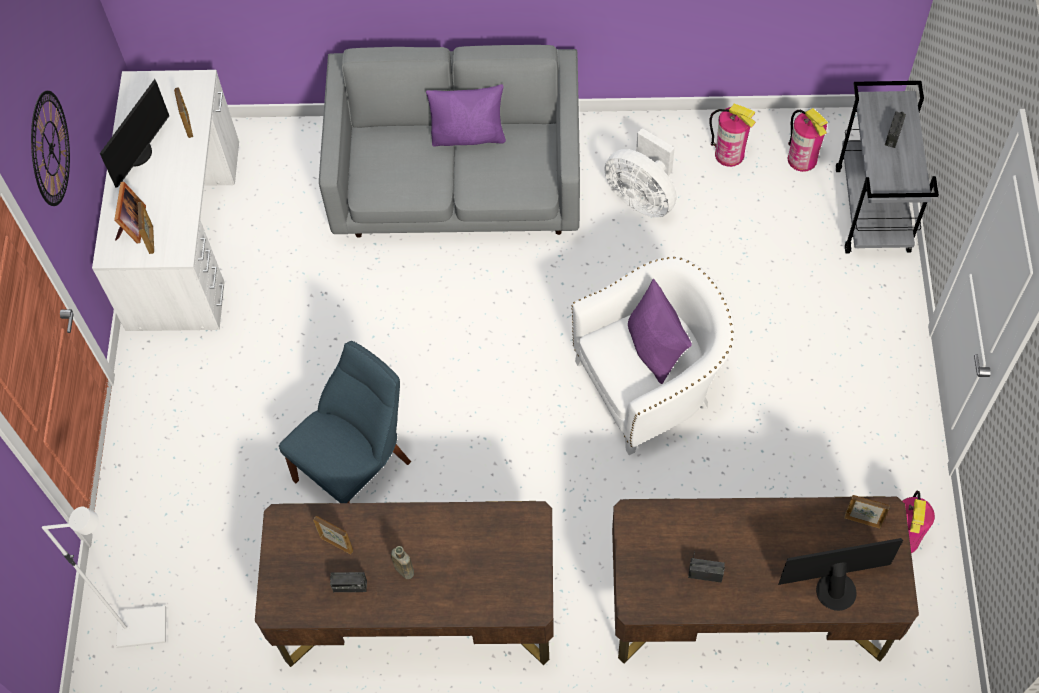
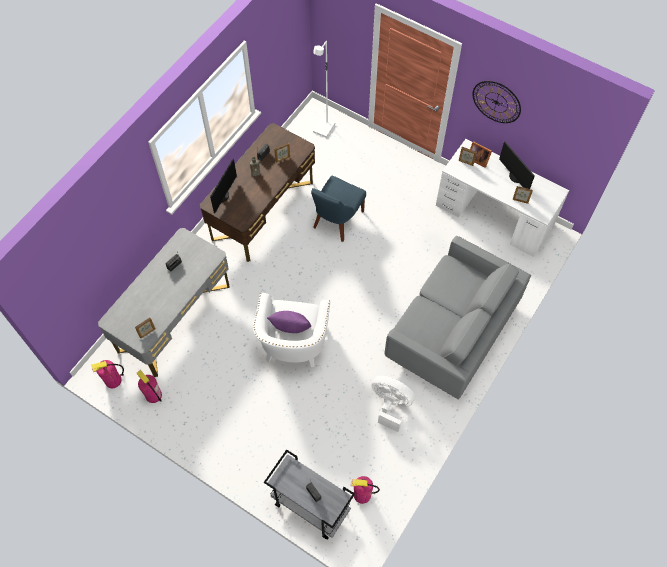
camera: 120 degrees right, 0 degrees up
blue chair [279,341,411,503] -> blue chair turned 45 degrees clockwise [311,176,366,242]
purple pillow [426,84,506,147] -> none
white fan [604,128,677,218] -> white fan turned 45 degrees clockwise [372,376,415,432]
brown desk [612,496,919,664] -> grey desk [98,228,230,377]
fire extinguisher [710,104,756,167] -> fire extinguisher moved to [92,360,124,388]
monitor [778,538,903,611] -> monitor moved to [210,159,237,213]

